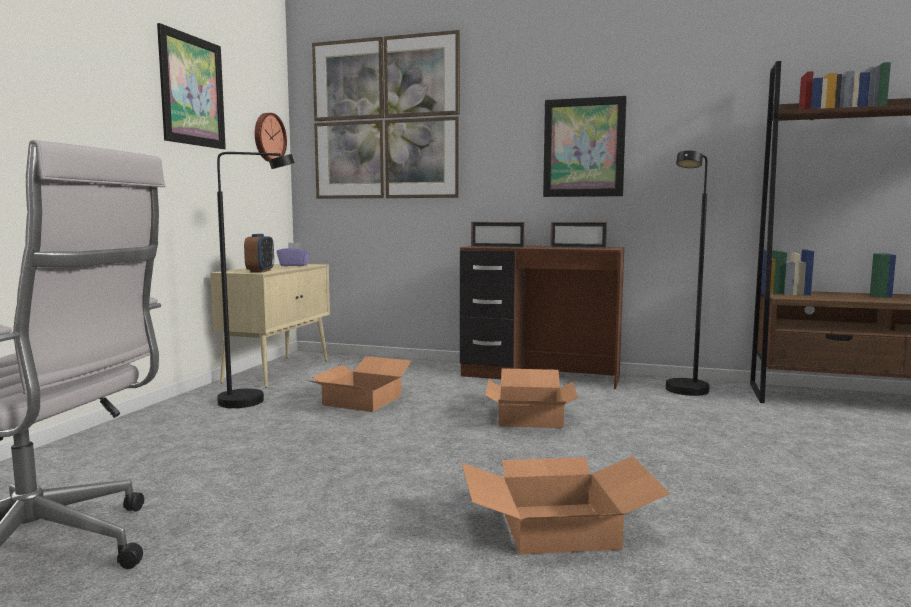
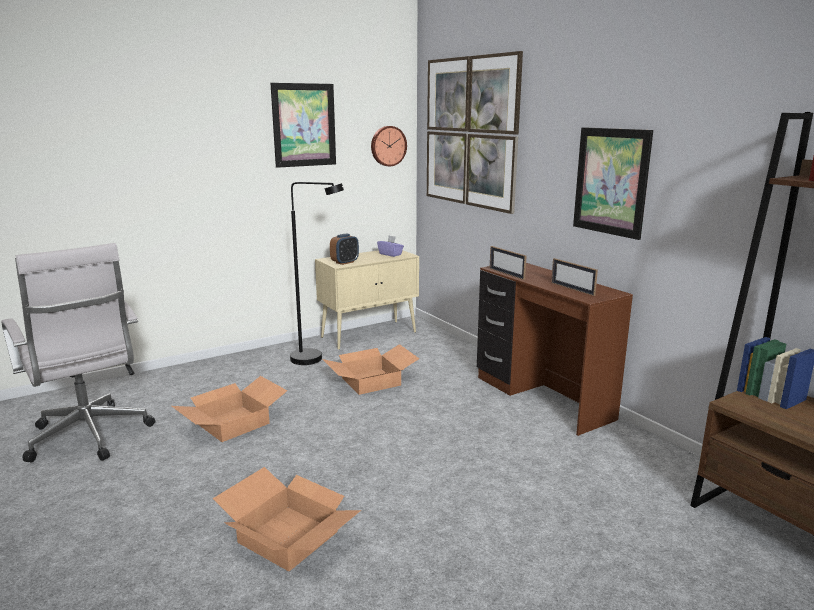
camera: 40 degrees right, 10 degrees up
cardboard box [485,368,578,428] -> cardboard box moved to [172,376,287,442]
black floor lamp [666,151,710,396] -> none

